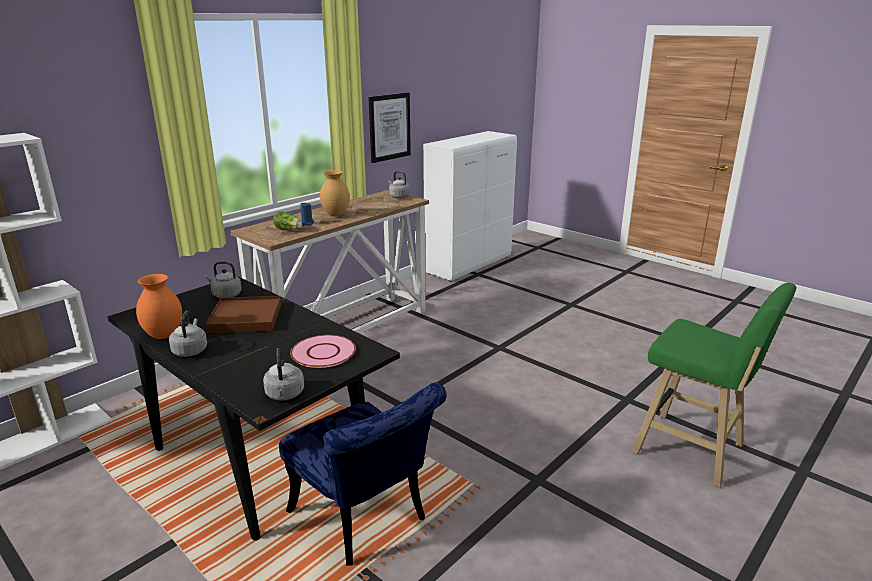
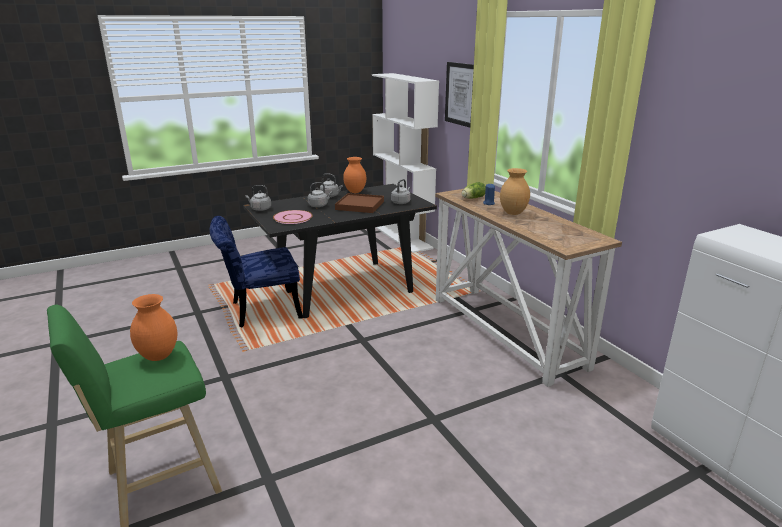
camera: 110 degrees right, 0 degrees up
picture [368,93,411,163] -> picture moved to [445,62,474,128]
grey kettle [388,171,410,199] -> grey kettle moved to [308,182,333,207]
none -> orange vase [130,294,177,361]

